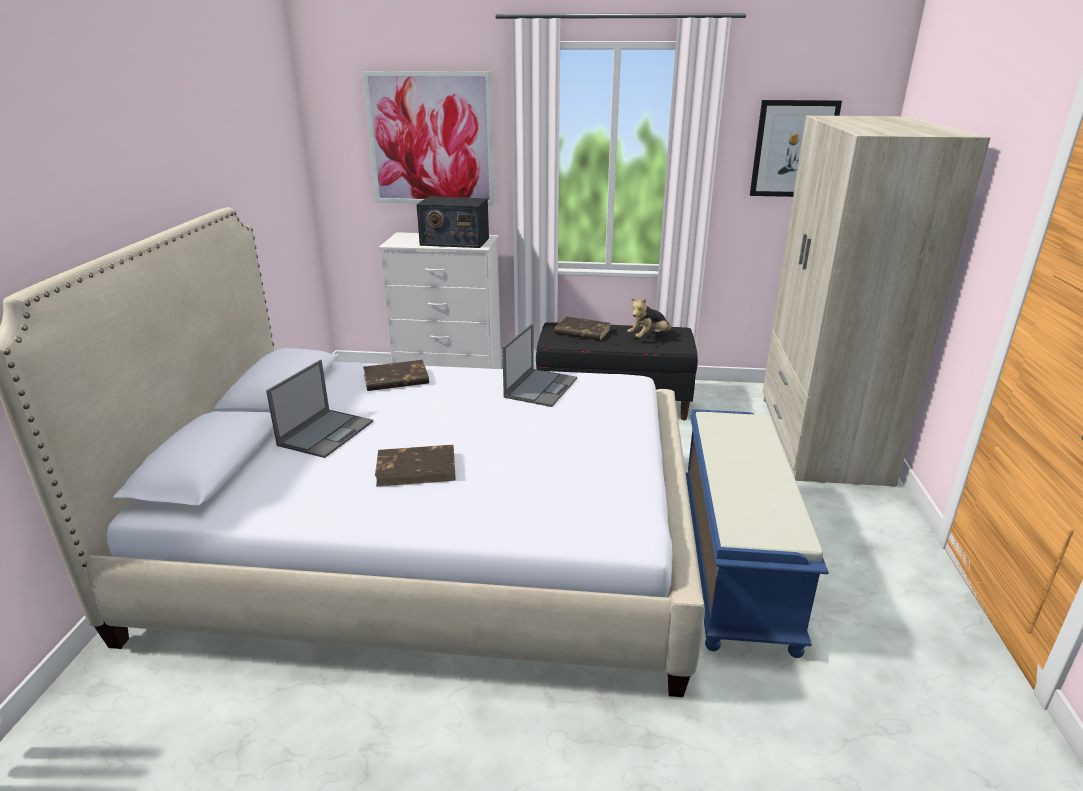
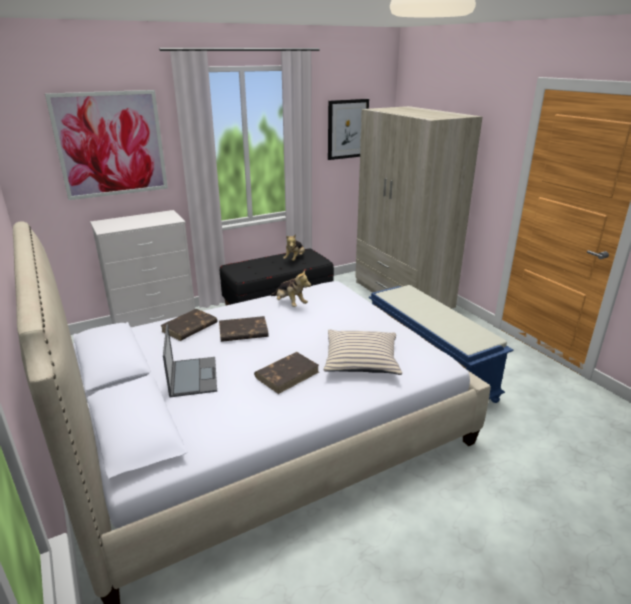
camera: 35 degrees left, 0 degrees up
radio [416,196,489,248] -> none
laptop [502,323,577,407] -> plush toy [271,270,311,307]
brown book [554,317,610,340] -> brown book moved to [219,316,269,342]
none -> beige pillow [324,330,402,375]

